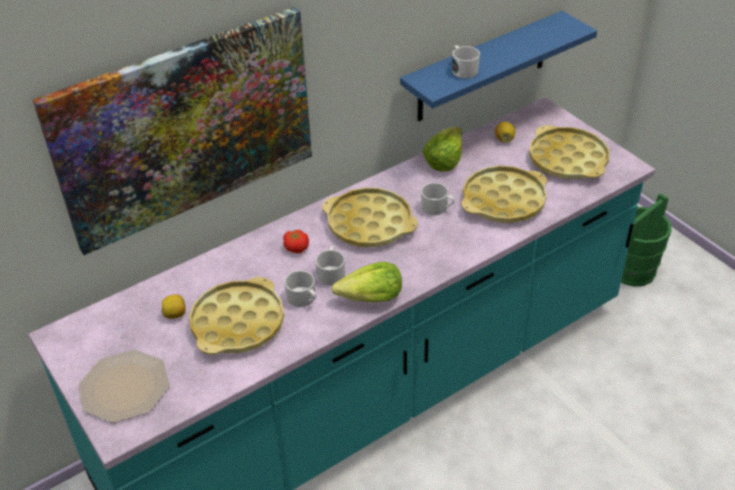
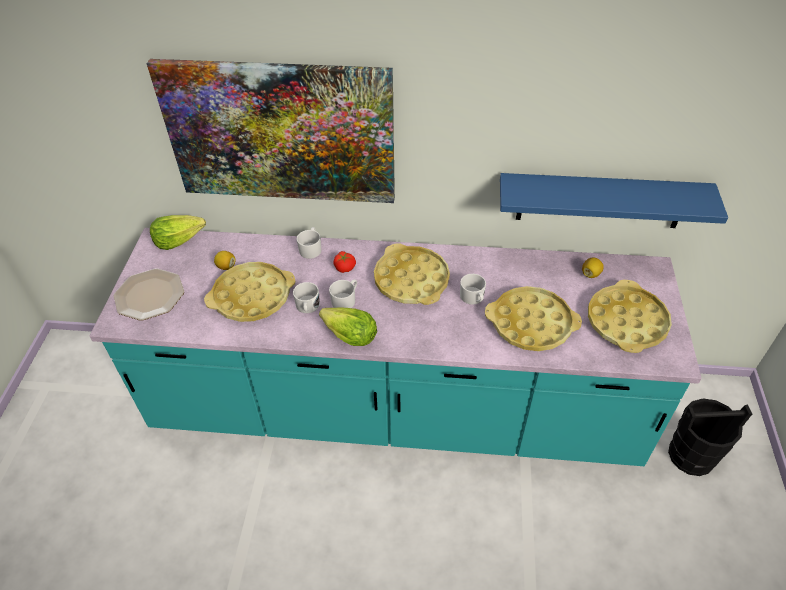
camera: 40 degrees right, 5 degrees up
lettuce [423,127,462,172] -> lettuce moved to [150,215,206,250]
white mug [452,45,480,78] -> white mug moved to [297,227,321,259]
green bucket [621,193,672,287] -> black bucket [668,399,752,476]

